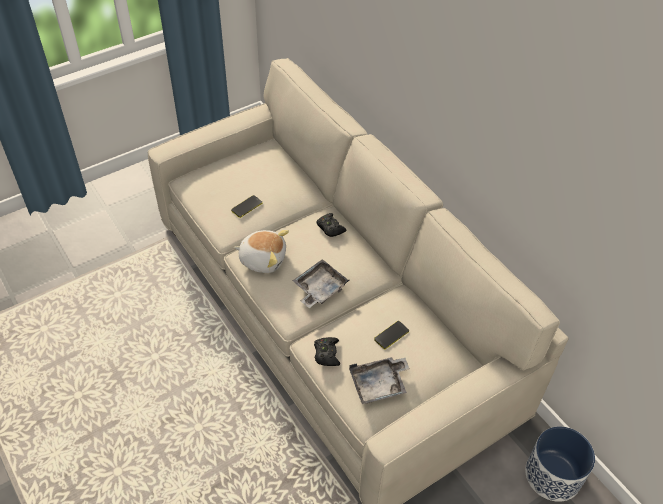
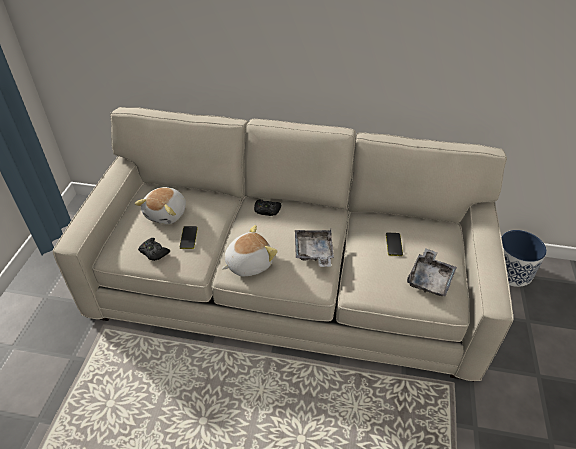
camera: 45 degrees left, 5 degrees down
black game controller [314,337,340,366] -> black game controller moved to [138,238,170,261]
none -> plush toy [135,187,186,224]

